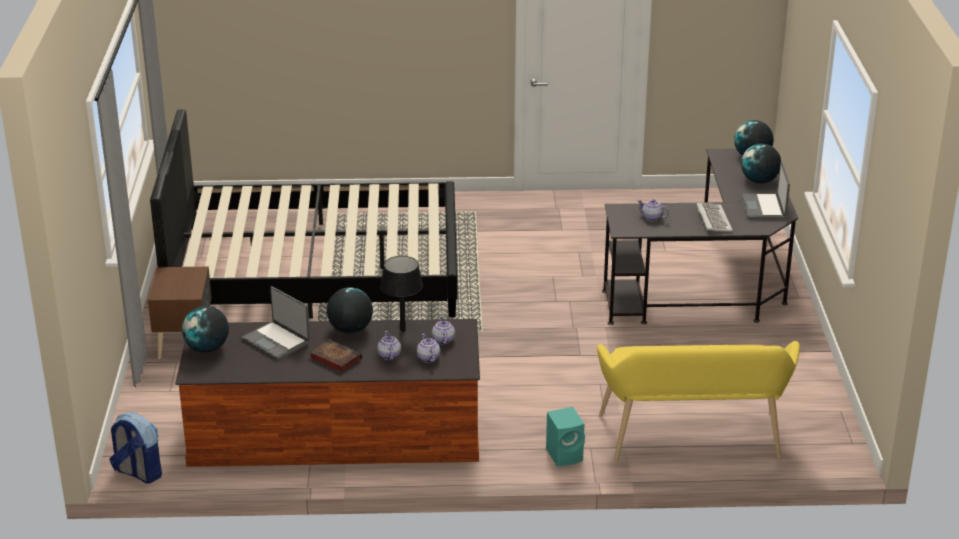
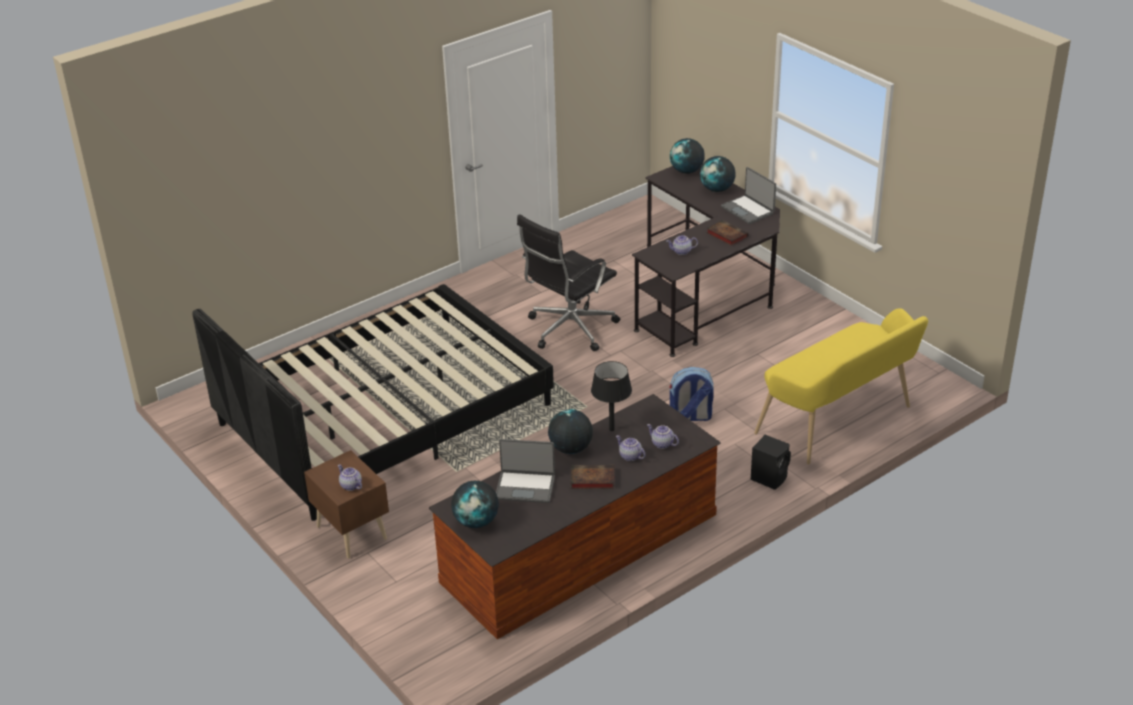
camera: 35 degrees left, 5 degrees up
backpack [109,412,162,483] -> backpack moved to [669,367,714,421]
teapot [432,316,455,345] -> teapot moved to [338,464,362,491]
turquoise speaker [546,407,585,466] -> black speaker [751,435,791,490]
keyboard [696,203,733,232] -> book [706,220,748,246]
none -> black office chair [517,214,620,351]

